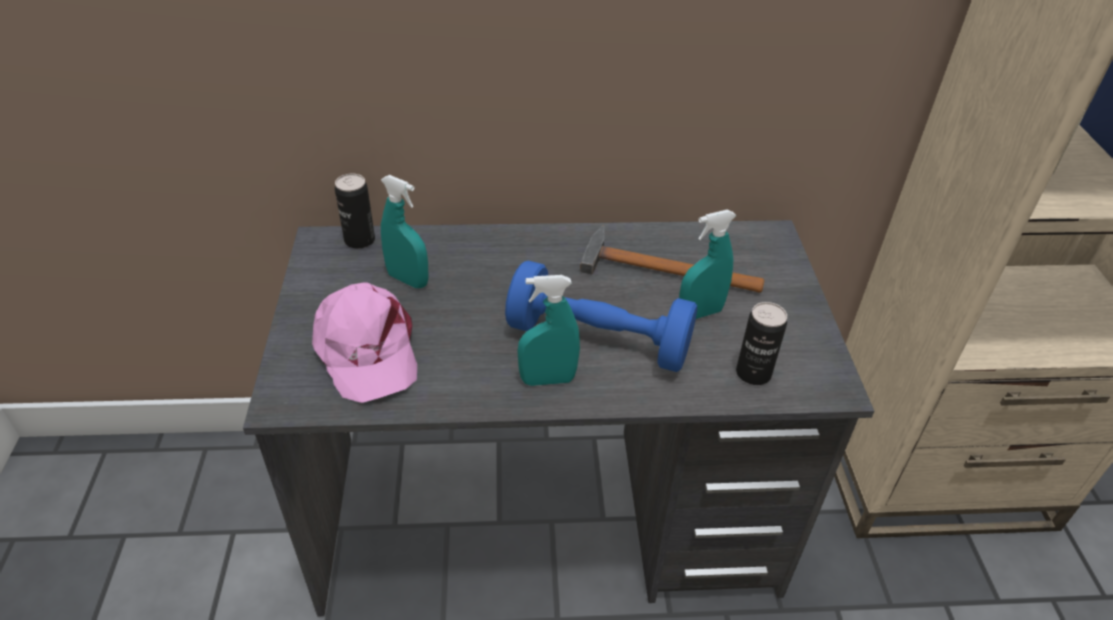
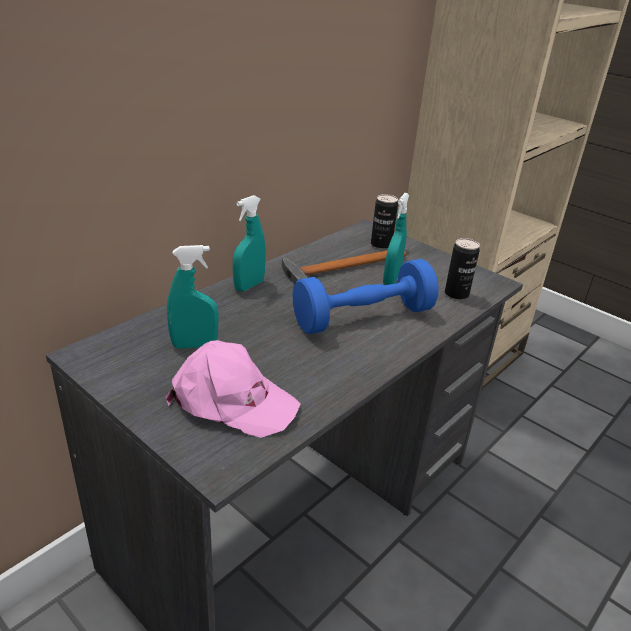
camera: 45 degrees left, 10 degrees down
can [335,173,375,249] -> can moved to [371,194,398,249]
turquoise spray bottle [517,275,580,386] -> turquoise spray bottle moved to [233,195,266,292]

